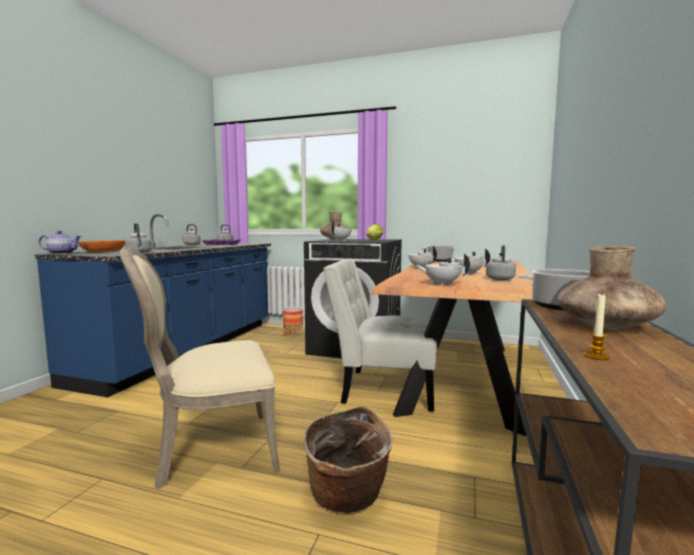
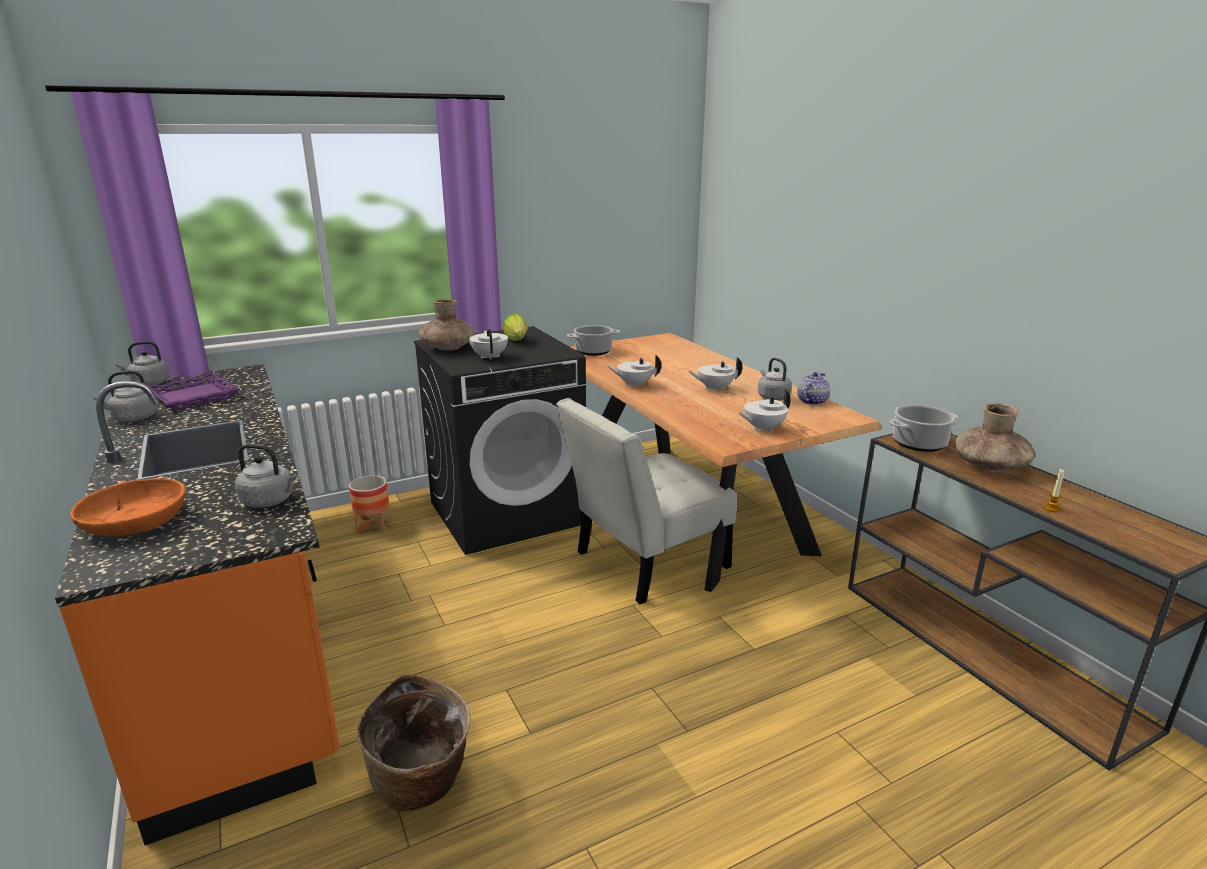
camera: 45 degrees left, 15 degrees up
blue counter [35,214,271,398] -> orange counter [55,364,340,845]
teapot [39,231,82,254] -> teapot moved to [797,372,830,405]
beige chair [119,247,280,489] -> none
basket [304,406,392,513] -> basket moved to [357,674,470,811]

